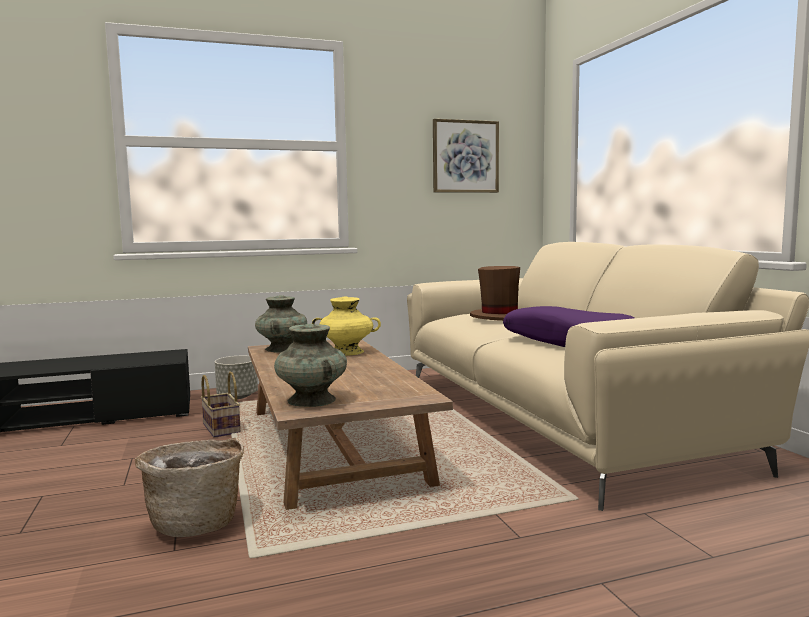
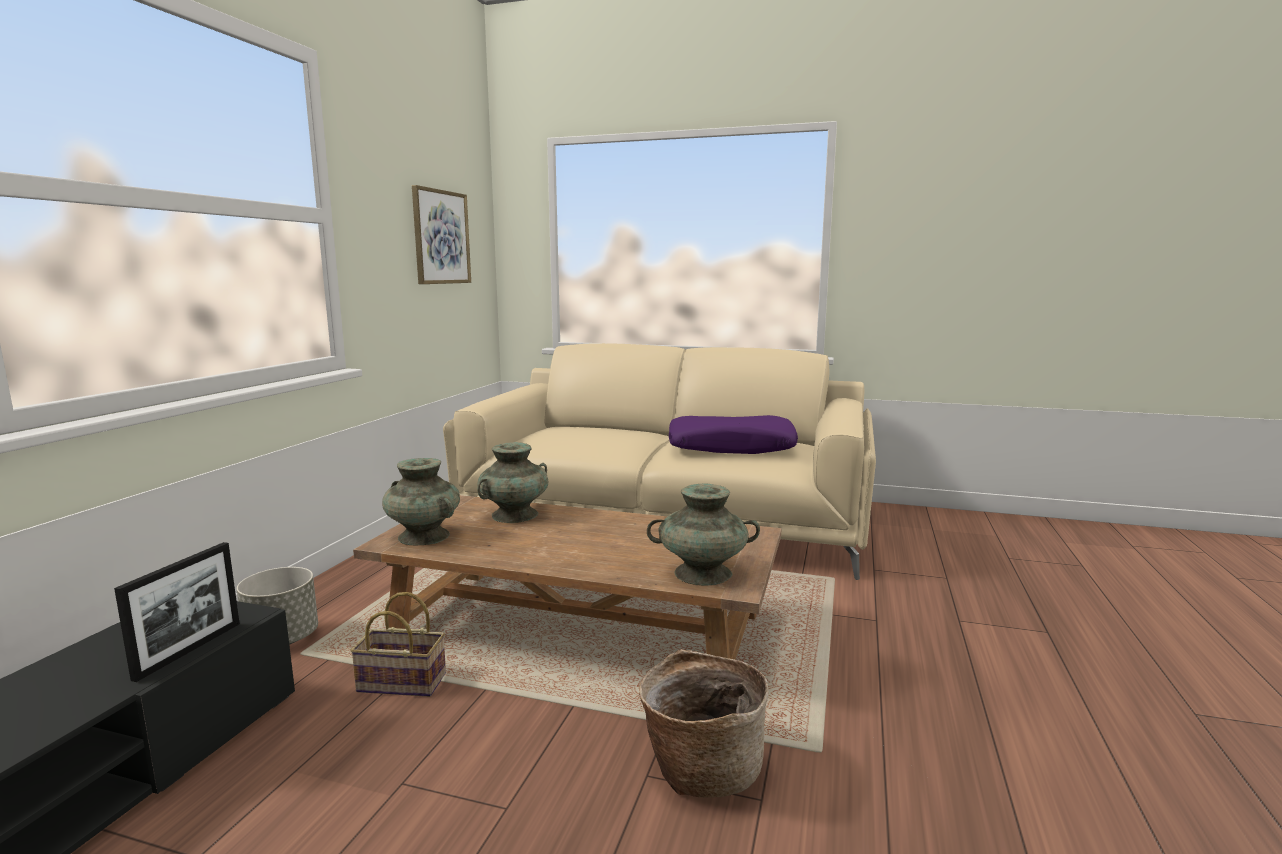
camera: 55 degrees left, 5 degrees up
yellow vase [312,296,381,356] -> turquoise vase [477,442,548,523]
brown hat [470,266,520,321] -> none
none -> picture frame [114,542,240,682]

